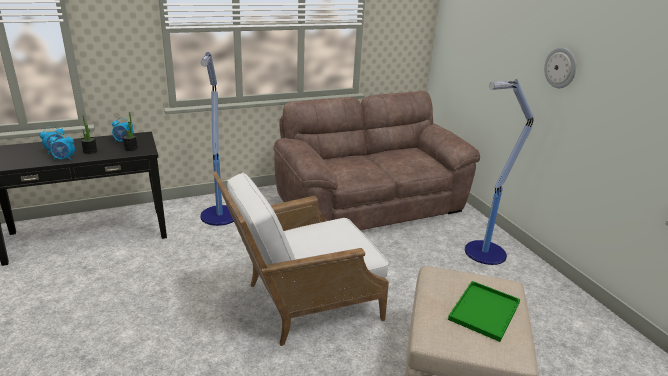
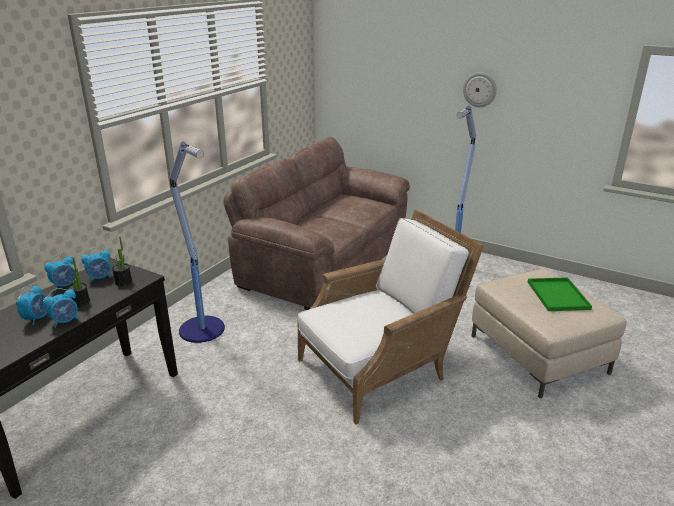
camera: 35 degrees left, 0 degrees up
white armchair [213,171,389,346] -> white armchair turned 150 degrees counterclockwise [298,210,484,424]
none -> alarm clock [44,255,75,291]

